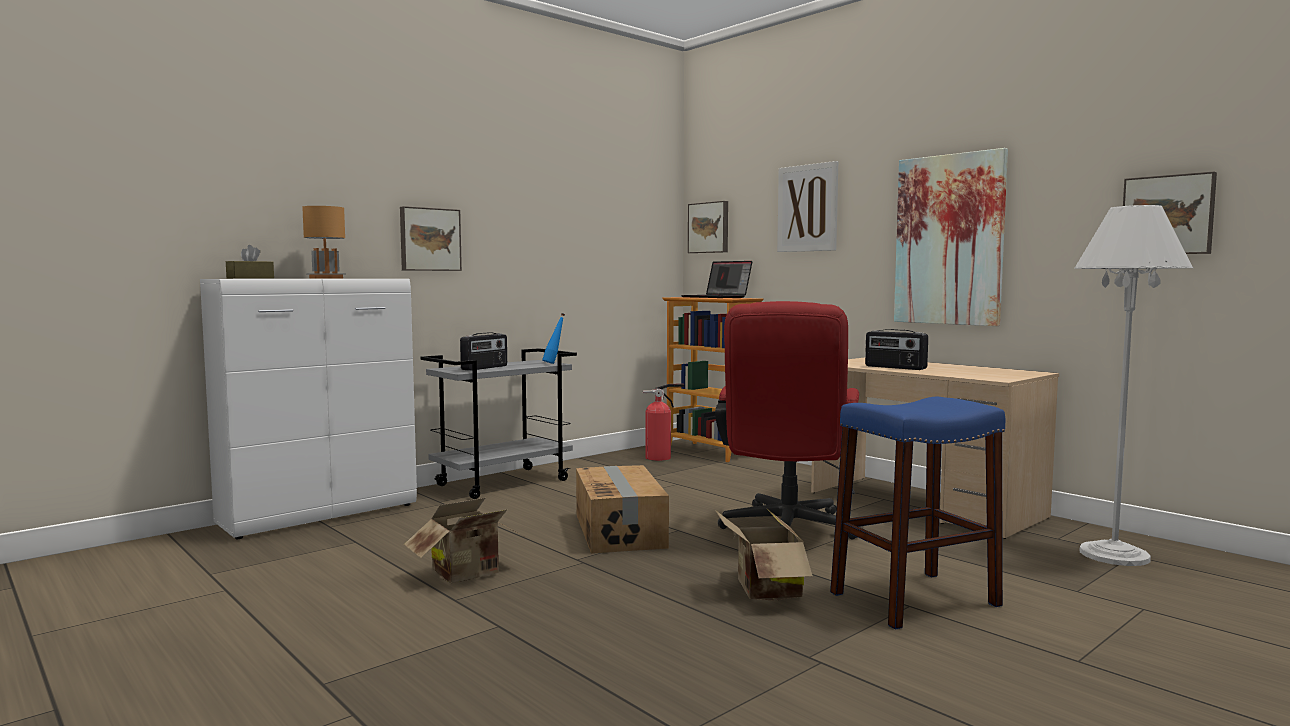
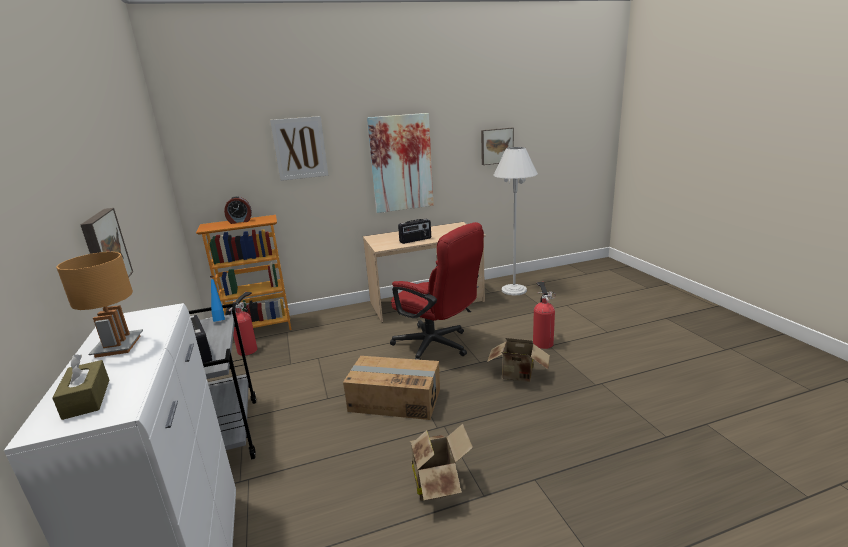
camera: 65 degrees left, 15 degrees up
laptop [681,261,752,298] -> alarm clock [224,196,252,224]
picture [688,201,728,253] -> none
blue stool [830,397,1005,630] -> fire extinguisher [533,282,556,349]

